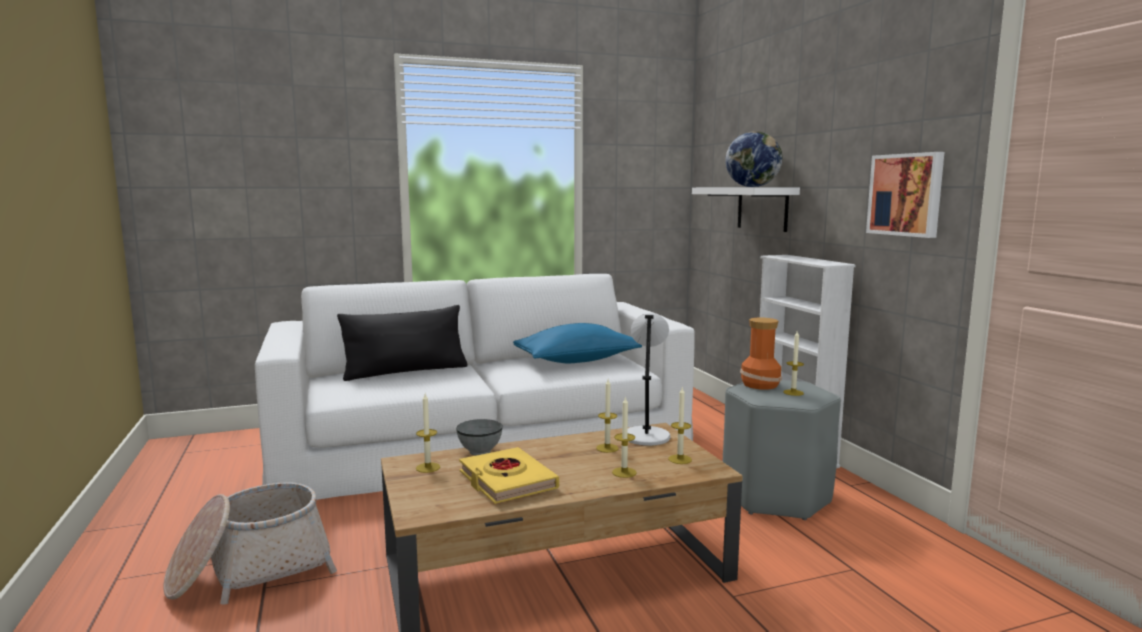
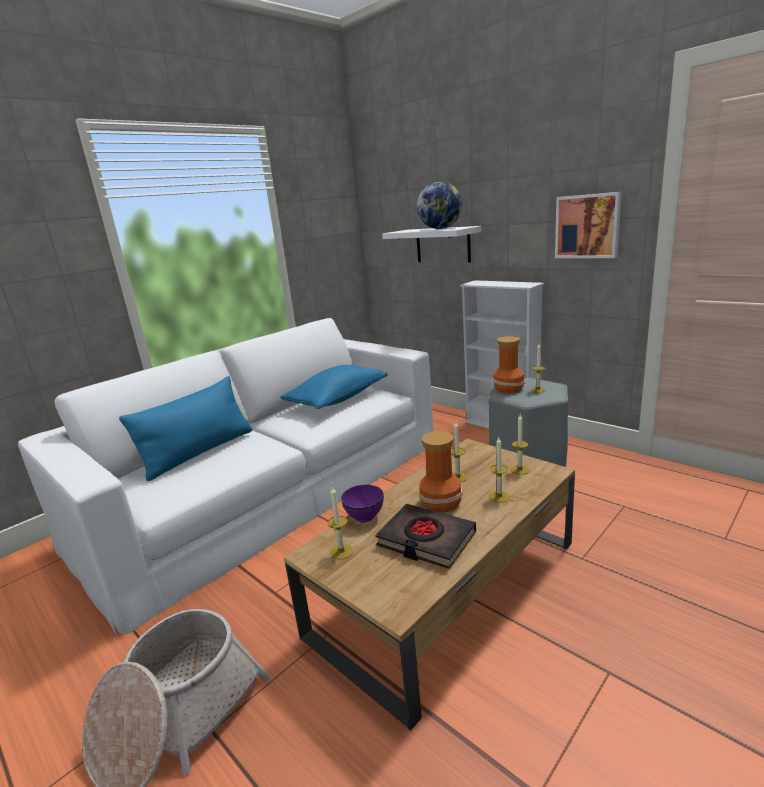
camera: 25 degrees left, 10 degrees up
black pillow [337,305,468,381] -> blue pillow [119,376,253,482]
grey bowl [456,419,503,456] -> purple bowl [341,485,384,523]
yellow book [459,447,559,504] -> black book [375,504,476,569]
grey table lamp [628,313,670,446] -> none
none -> vase [419,431,463,513]

